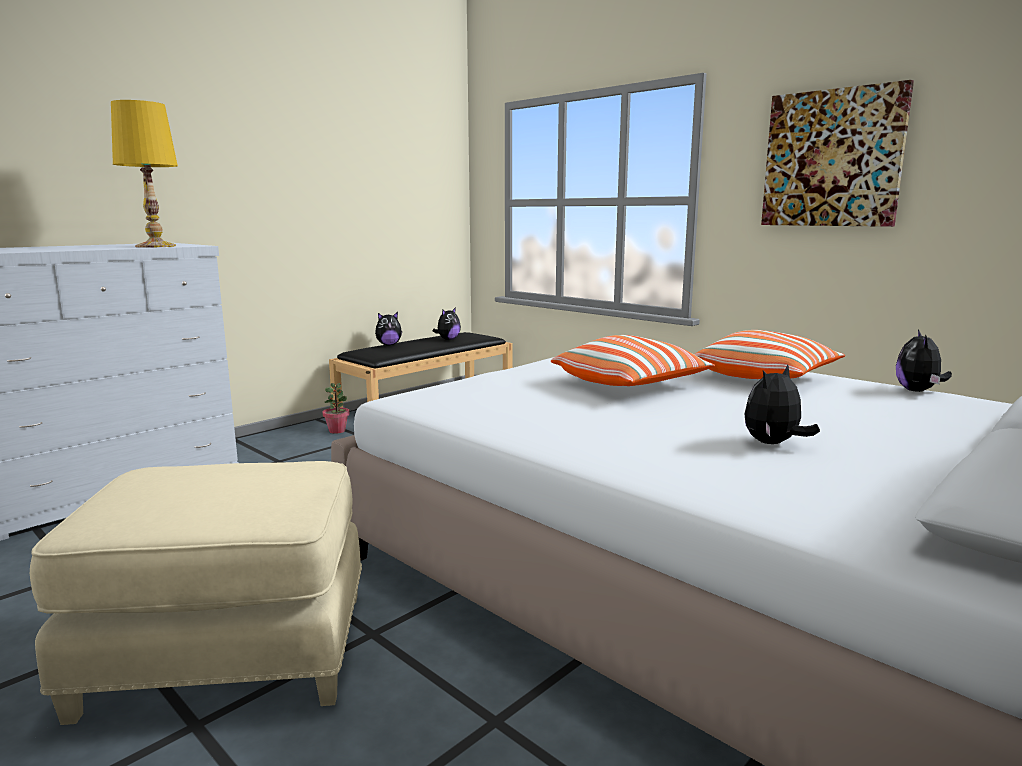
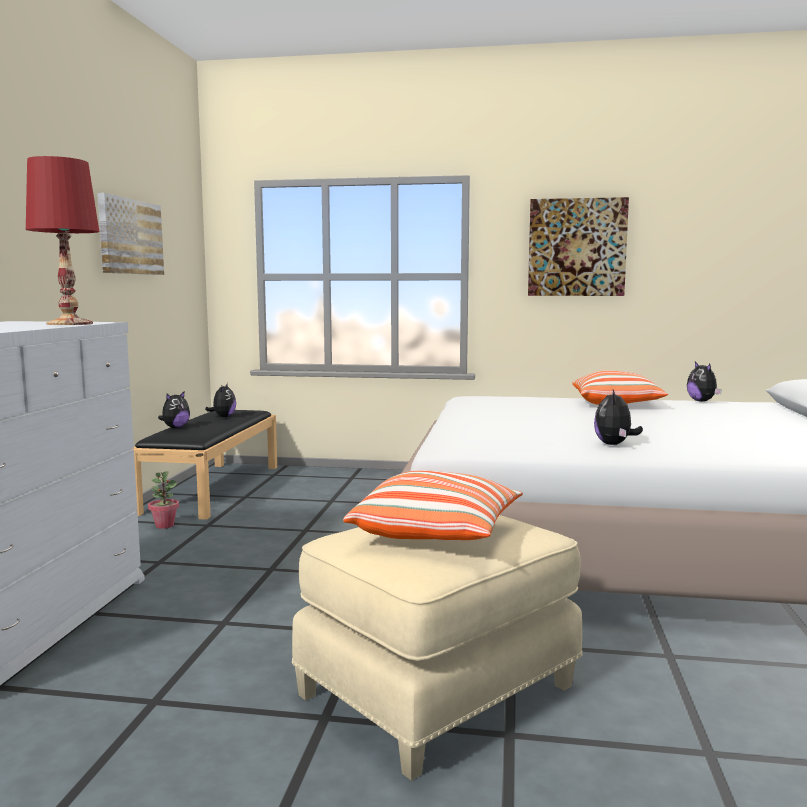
camera: 35 degrees left, 5 degrees down
yellow table lamp [111,100,178,248] -> red table lamp [26,156,99,325]
pillow [551,335,715,386] -> pillow moved to [343,470,523,540]
plush toy [745,364,820,444] -> plush toy moved to [594,390,643,445]
none -> picture [97,193,164,275]

